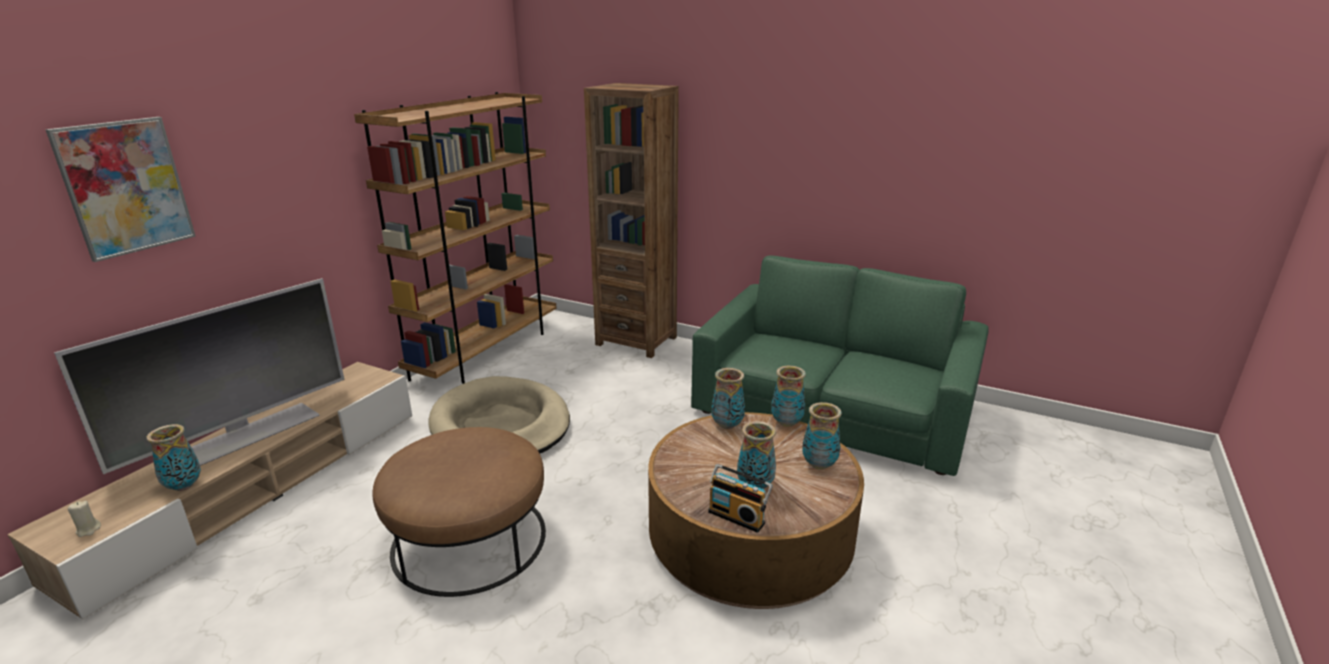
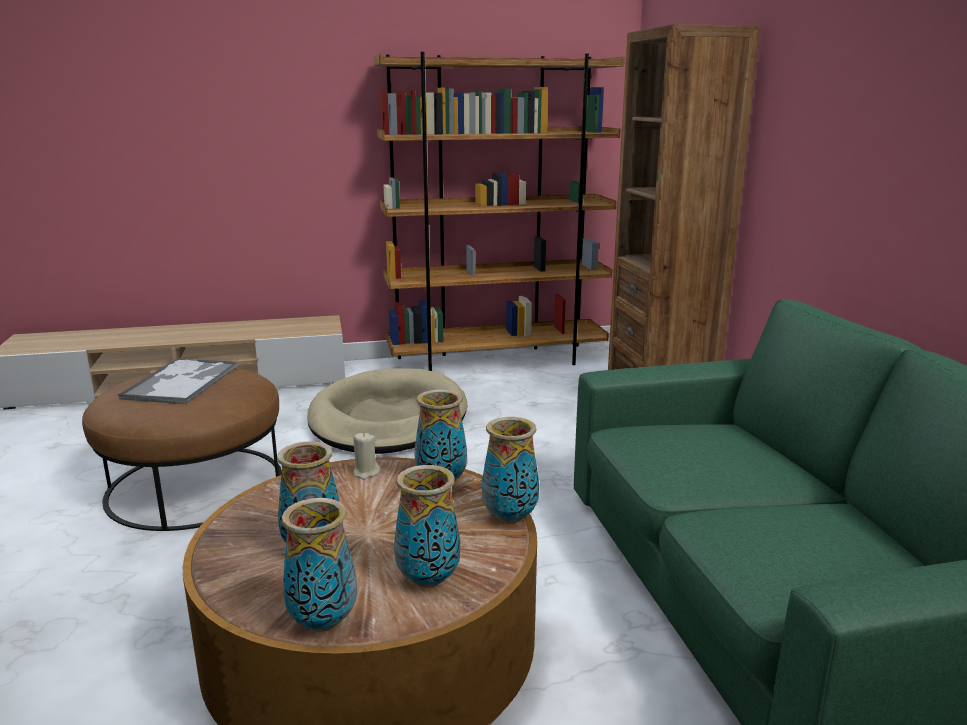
camera: 50 degrees right, 5 degrees down
picture [45,117,196,262] -> none
television [54,278,345,474] -> none
beige candle [68,501,101,537] -> beige candle moved to [353,432,380,480]
vase [147,424,201,491] -> vase moved to [281,498,357,632]
radio [708,464,773,533] -> none
none -> tray [118,358,238,404]

